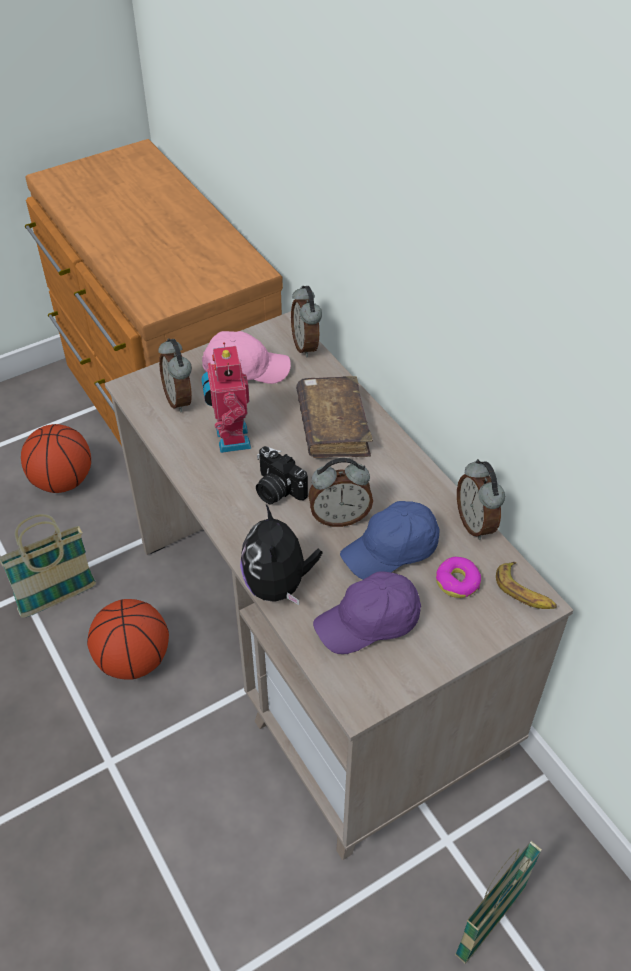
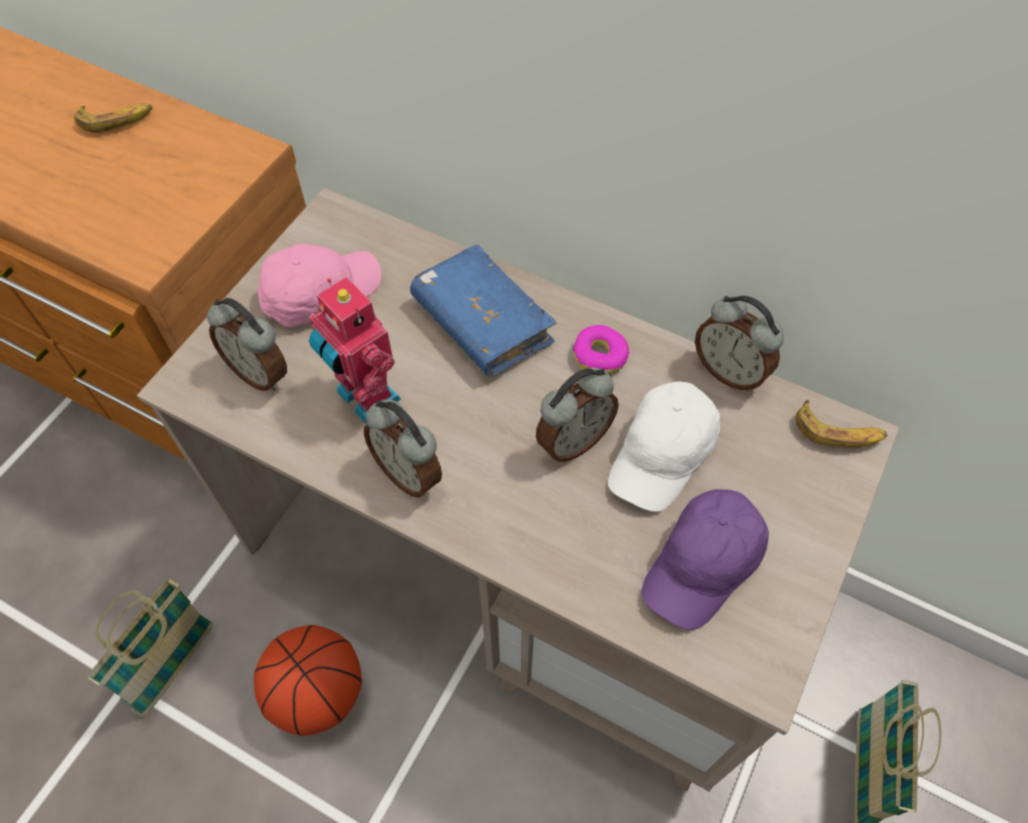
camera: 30 degrees left, 10 degrees up
basketball [21,424,91,493] -> none
plush toy [240,504,323,605] -> none
camera [256,446,308,505] -> none
alarm clock [291,286,322,358] -> alarm clock moved to [364,399,442,498]
brown book [296,376,373,458] -> blue book [410,244,556,376]
blue cap [340,501,440,580] -> white cap [608,381,720,512]
donut [436,557,481,598] -> donut moved to [573,325,629,375]
none -> banana [74,104,153,133]

